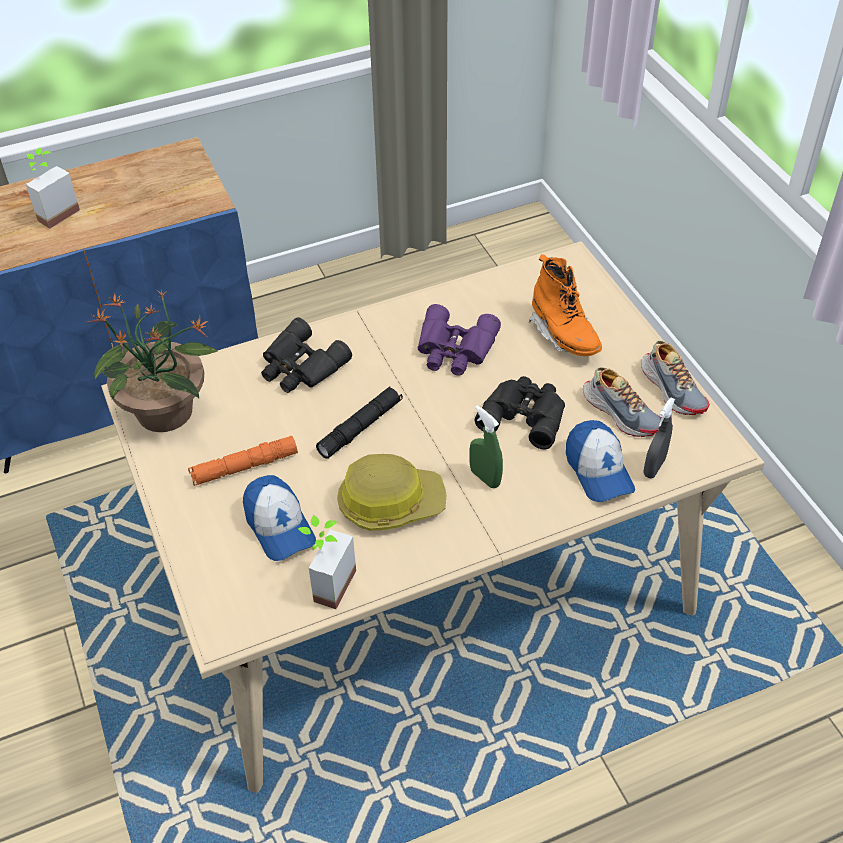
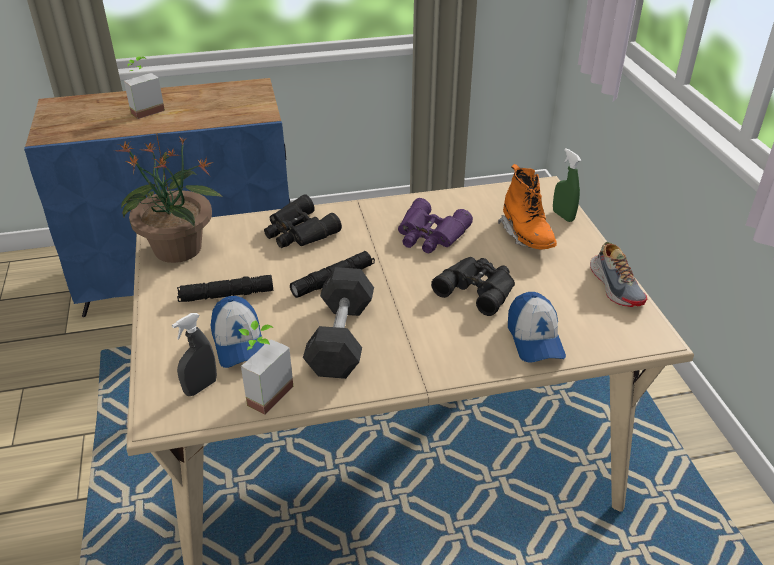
camera: 10 degrees right, 10 degrees down
orange flashlight [188,436,298,486] -> black flashlight [177,275,273,302]
hard hat [337,454,446,531] -> grey dumbbell [303,267,374,379]
green spray bottle [469,405,503,488] -> green spray bottle moved to [553,148,581,222]
shoe [583,367,661,437] -> none
grey spray bottle [644,397,675,478] -> grey spray bottle moved to [172,313,217,396]

